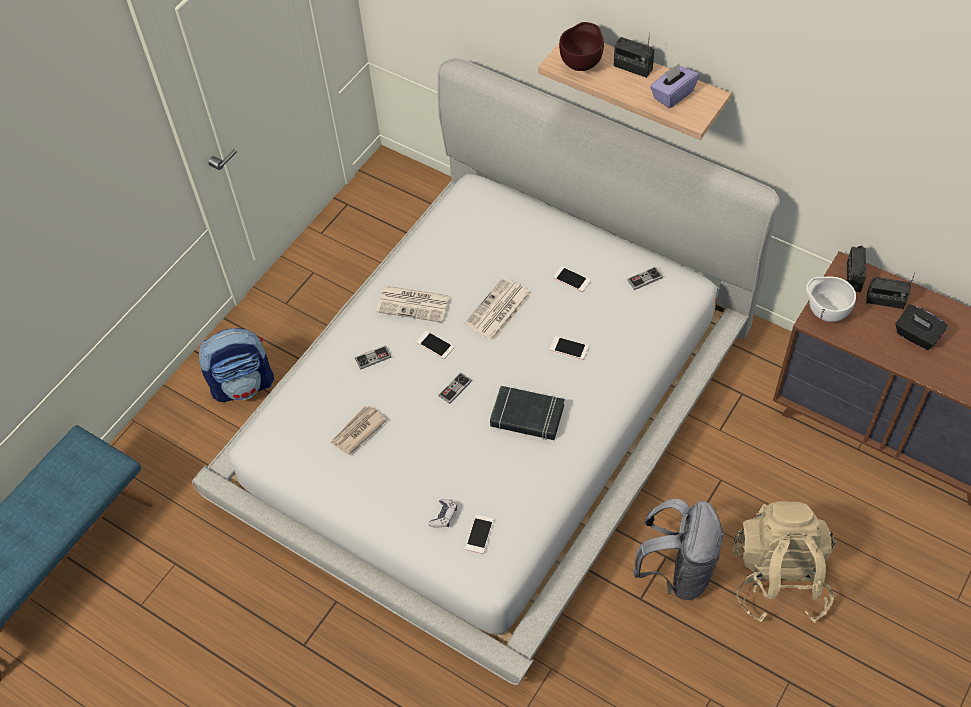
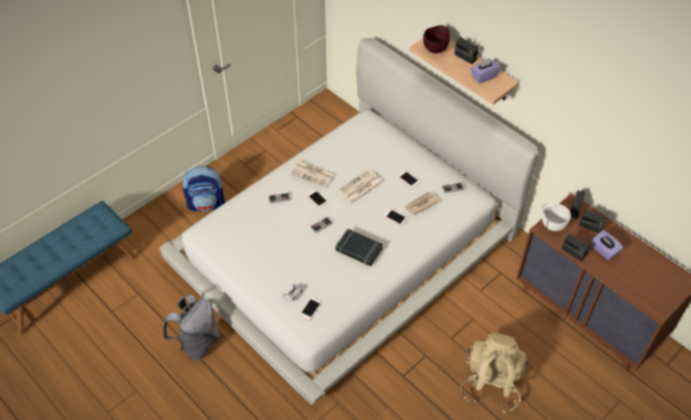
camera: 10 degrees right, 5 degrees down
newspaper [331,406,387,455] -> newspaper moved to [404,192,439,215]
grey backpack [633,499,724,600] -> grey backpack moved to [163,294,220,360]
black tissue box [896,304,948,350] -> purple tissue box [591,230,623,260]
none -> radio [562,234,590,261]

